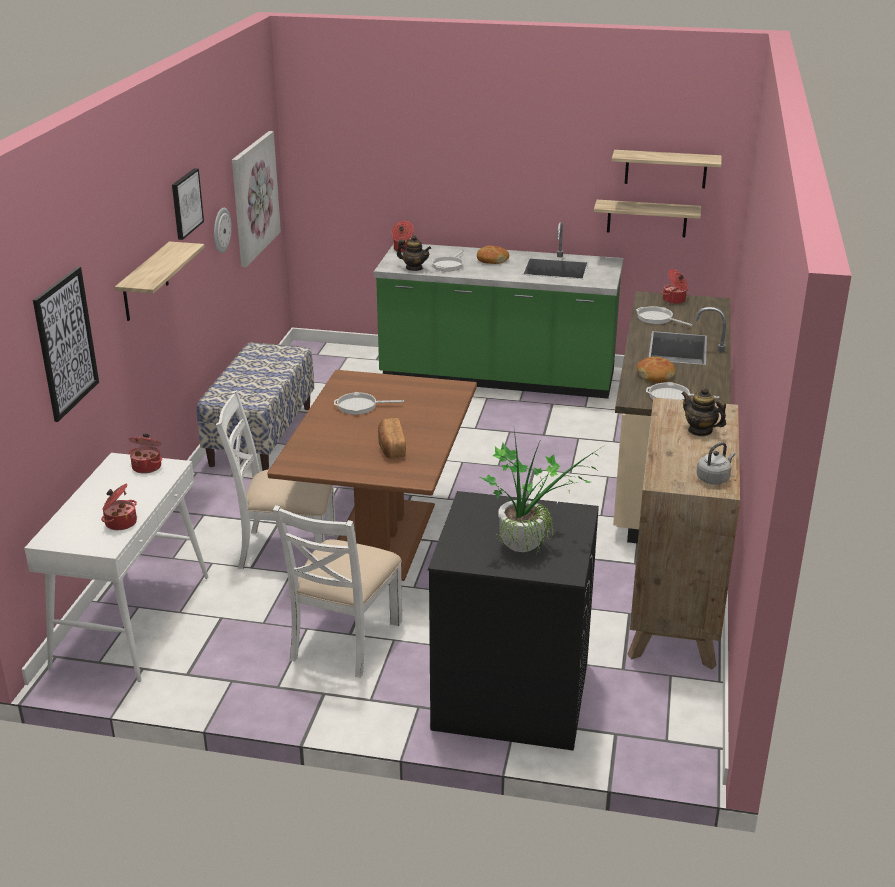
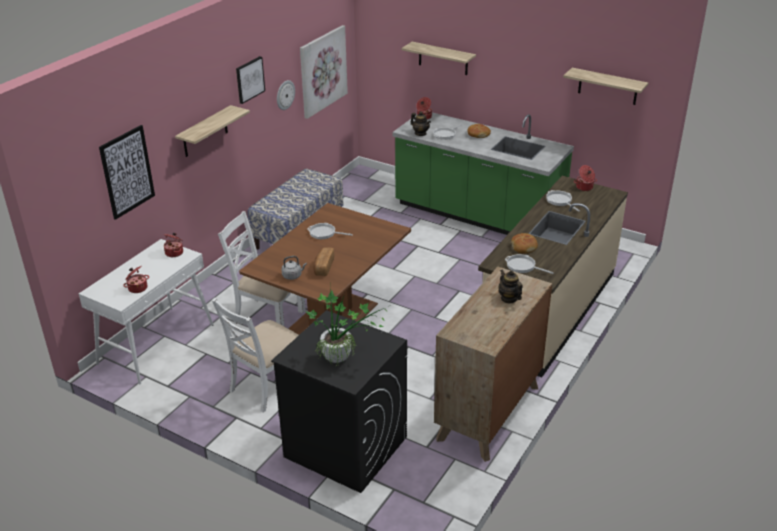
camera: 20 degrees right, 5 degrees up
shelf [594,200,701,237] -> shelf moved to [401,42,476,75]
grey kettle [696,442,735,484] -> grey kettle moved to [281,256,307,280]

